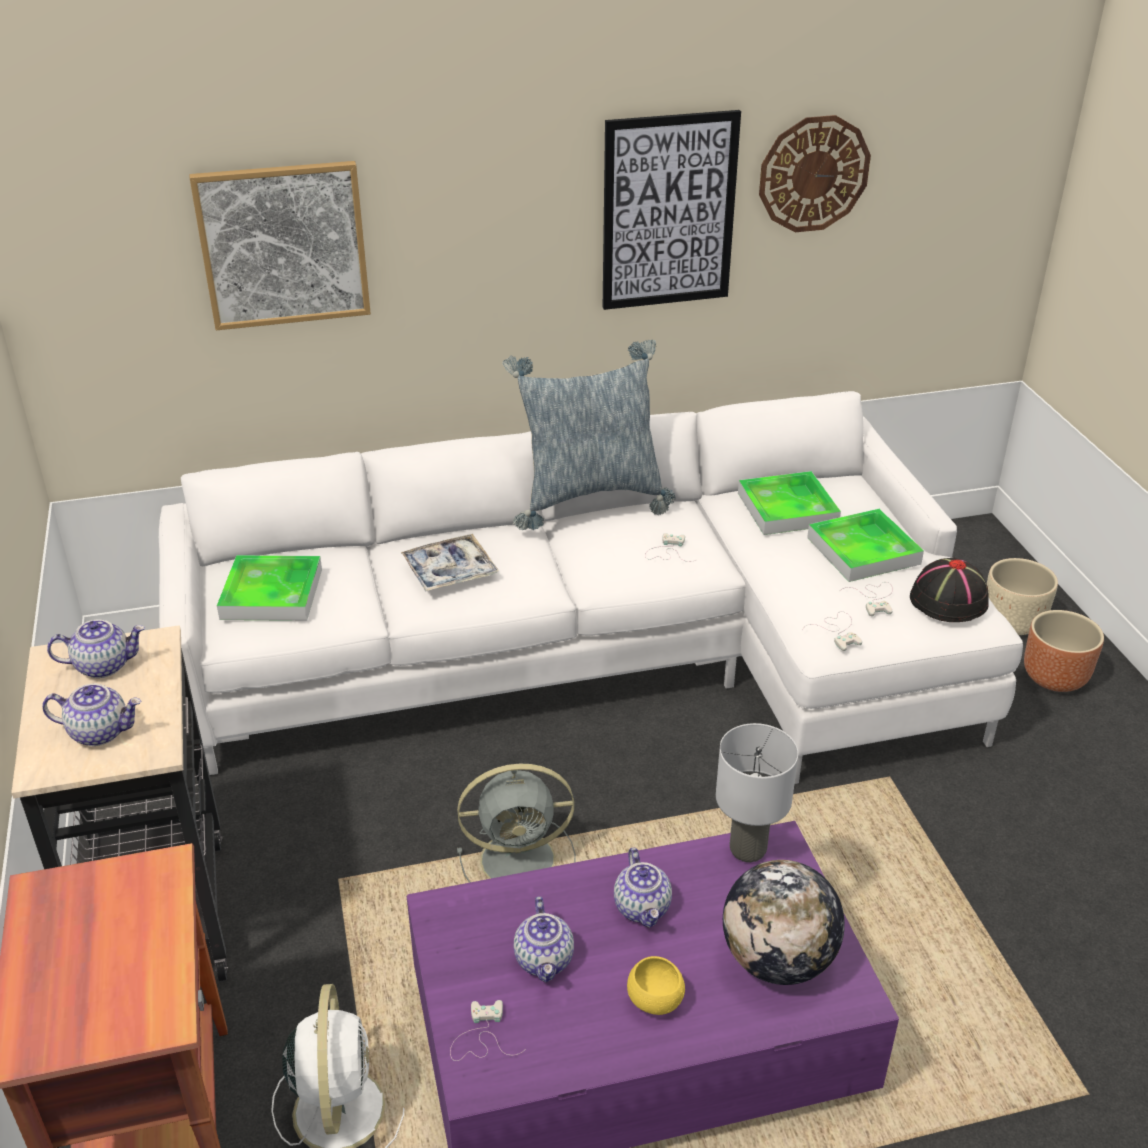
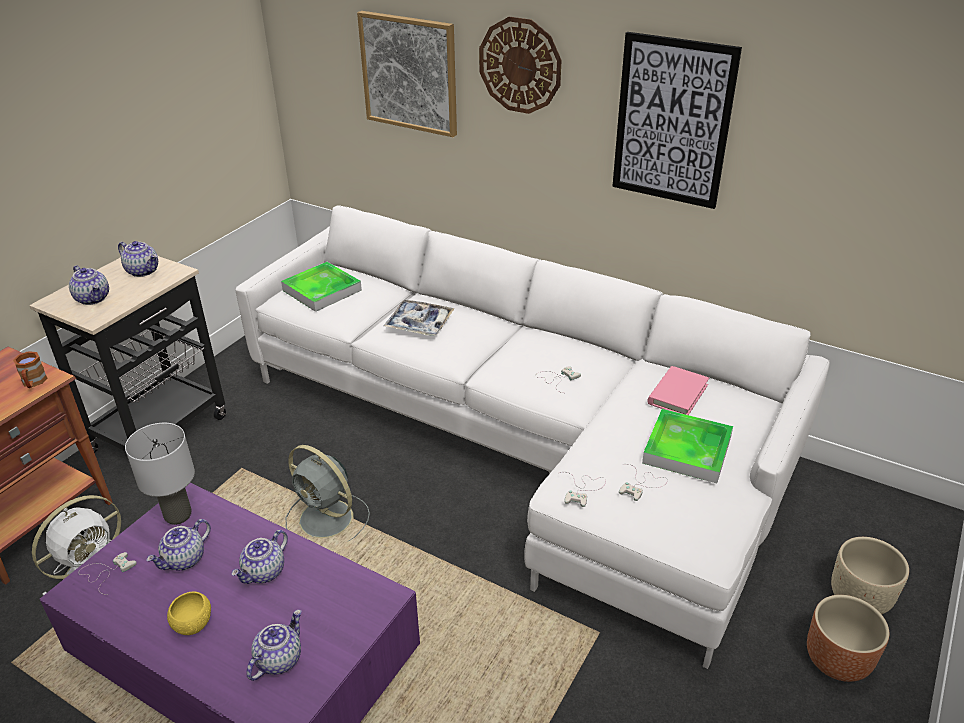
camera: 45 degrees right, 0 degrees up
pillow [502,340,676,530] -> none
white table lamp [716,723,798,863] -> white table lamp moved to [125,423,195,525]
globe [723,860,845,985] -> teapot [246,610,301,681]
tray [738,471,841,535] -> pink book [647,366,709,415]
wall clock [759,115,871,232] -> wall clock moved to [479,17,561,114]
black hat [910,558,989,622] -> none
none -> brown mug [13,351,47,388]

